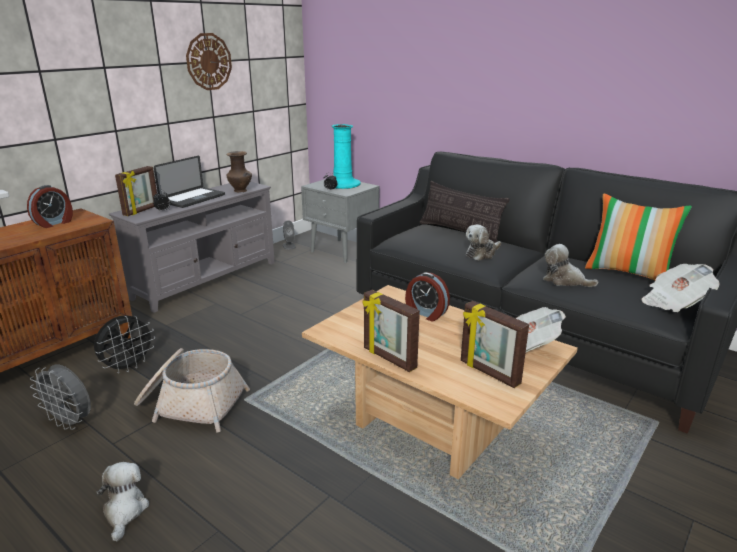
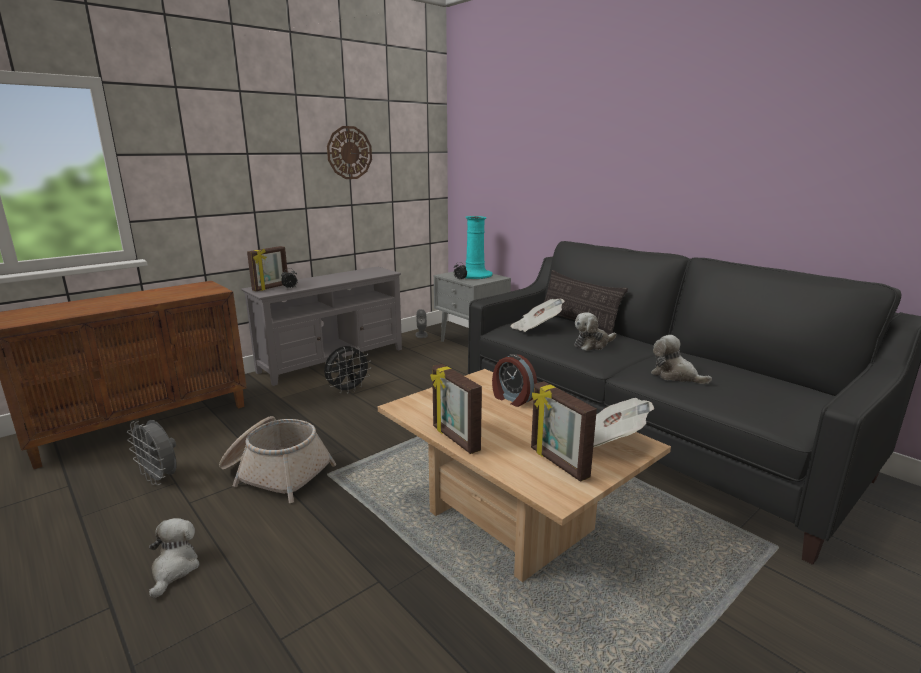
camera: 10 degrees right, 5 degrees down
alarm clock [27,185,73,228] -> none
black fan [94,315,155,373] -> black fan moved to [324,345,371,394]
laptop [154,156,225,208] -> none
brown vase [226,151,252,192] -> none
pillow [585,193,692,281] -> none
newspaper [642,264,720,312] -> newspaper moved to [510,299,565,332]

